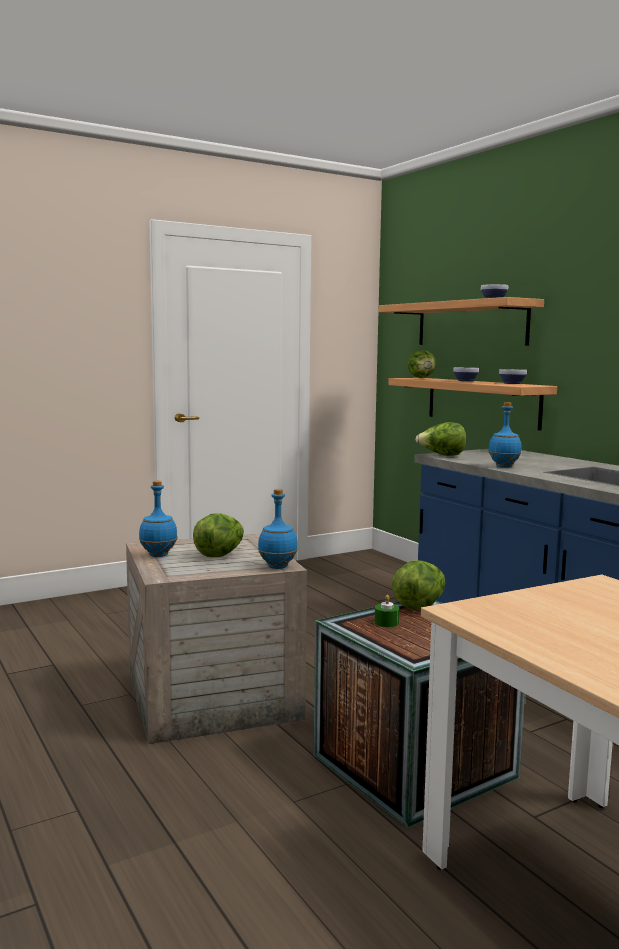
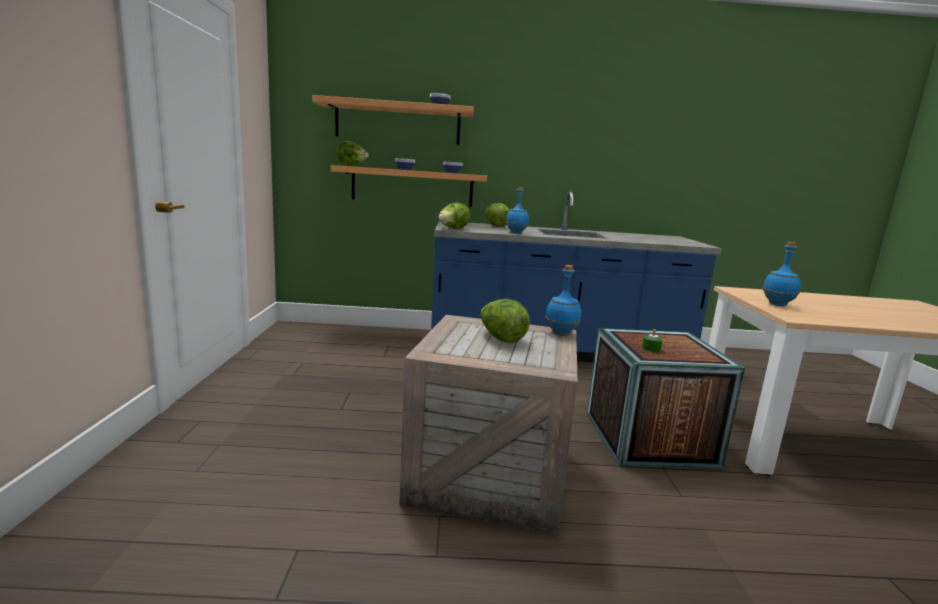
camera: 60 degrees left, 5 degrees up
blue bottle [139,481,178,557] -> blue bottle moved to [762,242,801,306]
lettuce [392,560,445,609] -> lettuce moved to [485,203,510,227]

